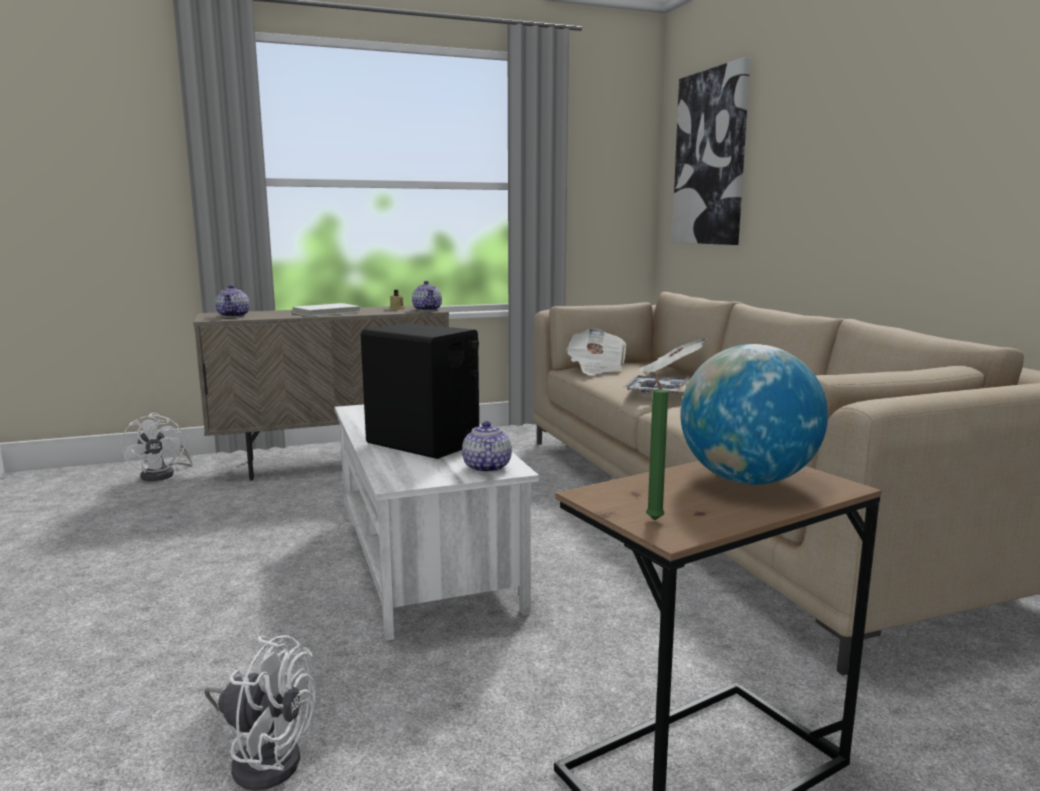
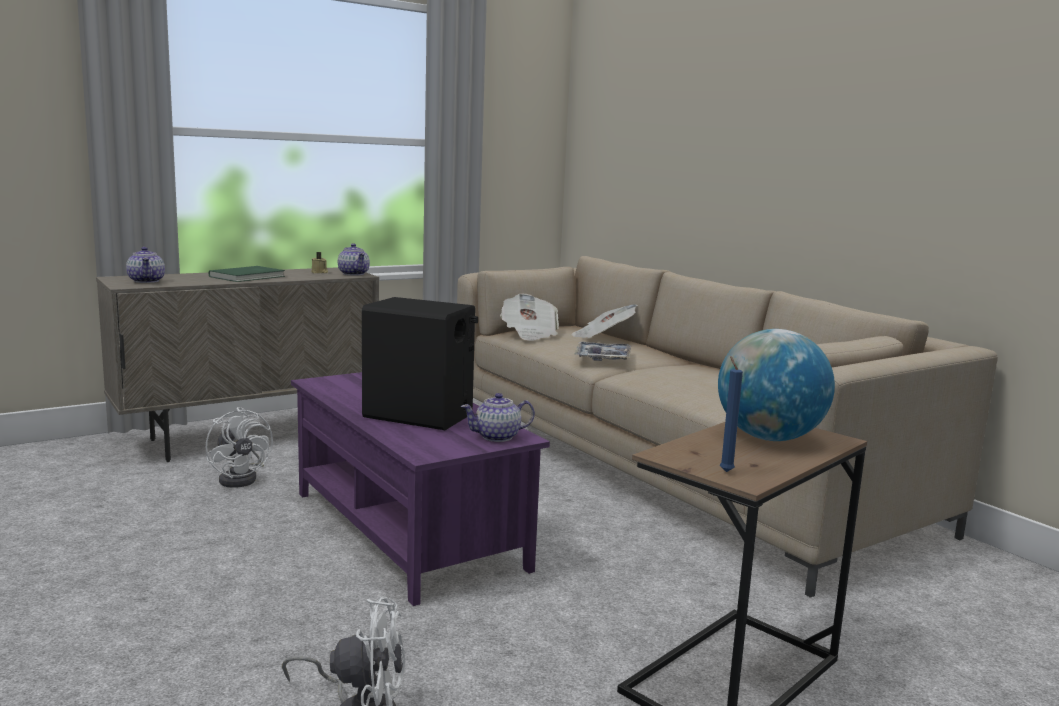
camera: 15 degrees left, 0 degrees up
white fan [121,413,193,481] -> white fan moved to [206,407,273,488]
white book [292,303,361,316] -> green book [209,266,285,282]
white coffee table [334,404,539,641] -> purple coffee table [291,372,550,606]
teapot [462,421,512,473] -> teapot turned 90 degrees counterclockwise [461,393,535,442]
green candle [646,372,668,520] -> blue candle [720,356,743,472]
picture [672,57,750,245] -> none

